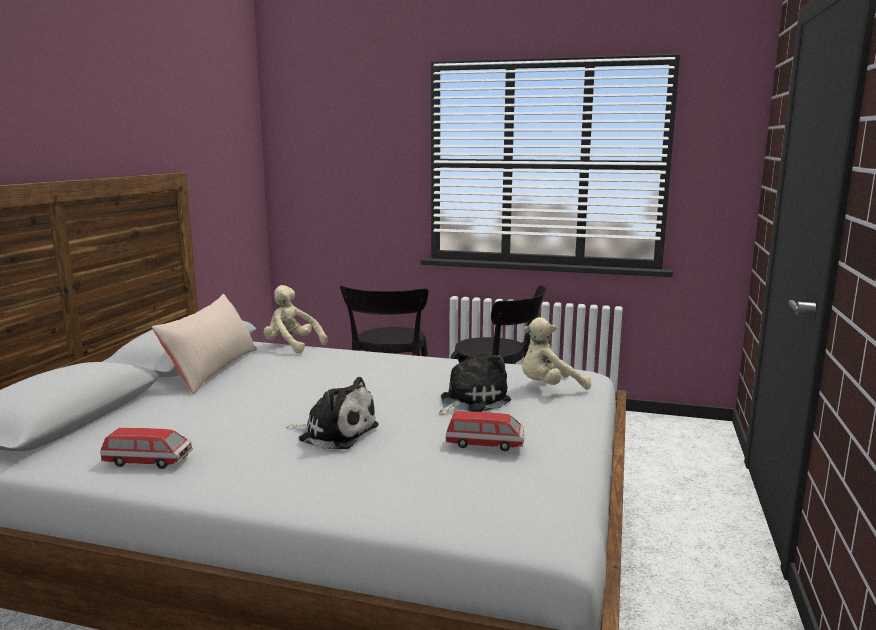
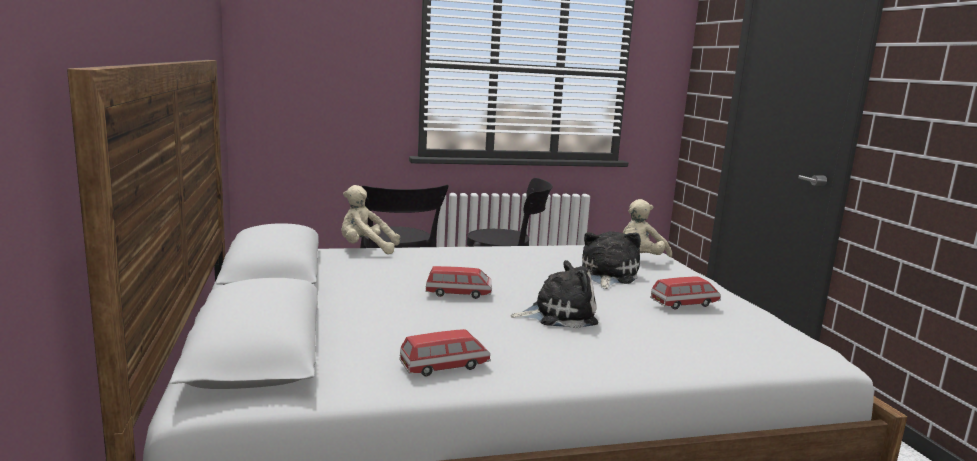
camera: 30 degrees left, 0 degrees up
beige pillow [152,294,257,394] -> none
none -> toy car [426,266,492,299]

